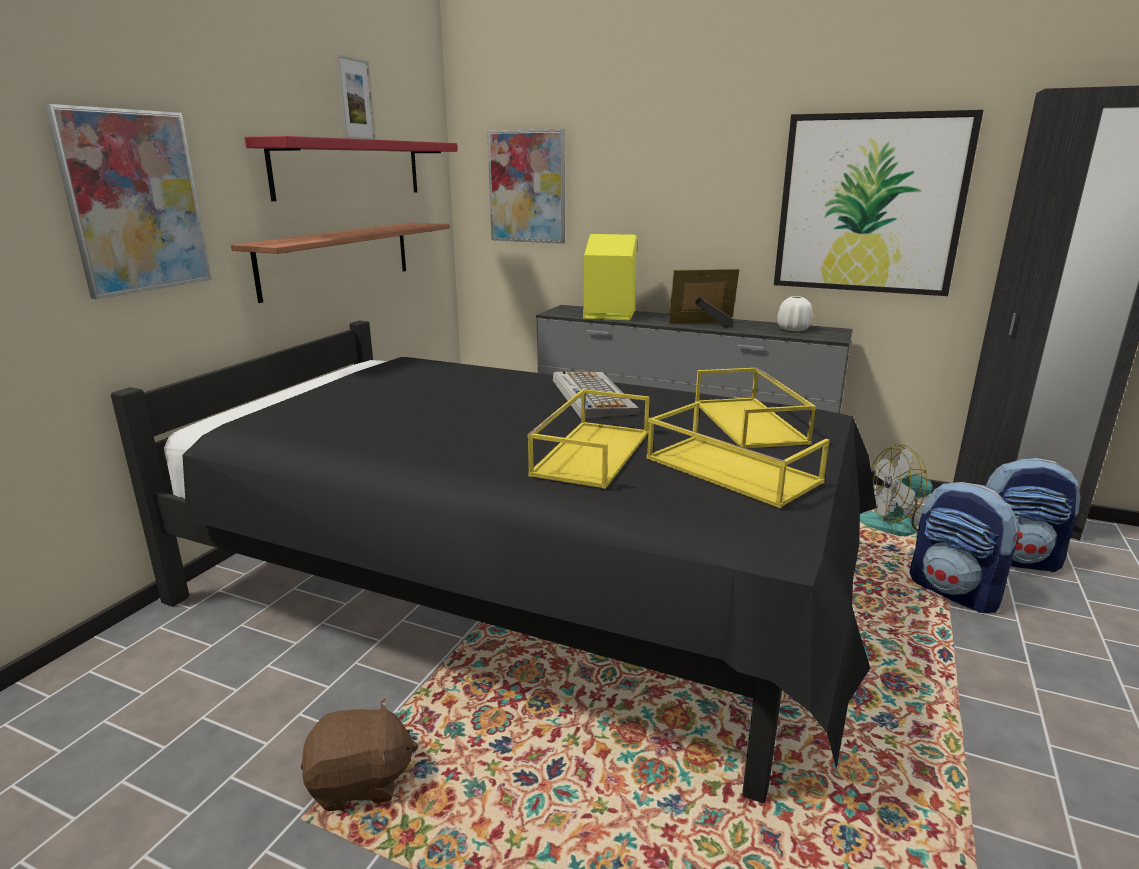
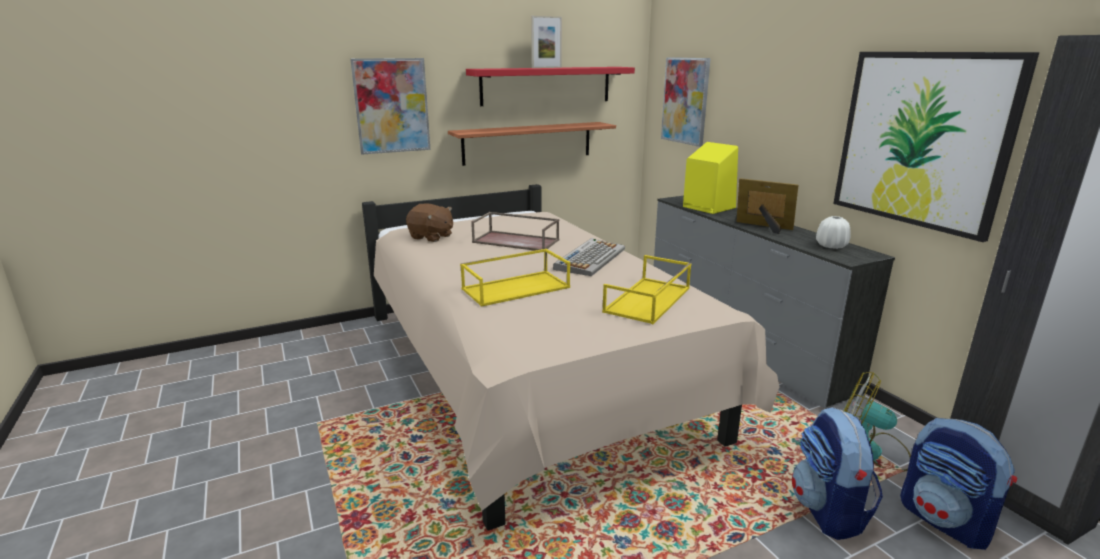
camera: 40 degrees right, 0 degrees up
black bed [111,320,877,803] -> beige bed [362,184,779,530]
brown plush toy [301,699,418,811] -> brown plush toy moved to [406,204,453,242]
yellow tray [646,402,830,508] -> none
none -> brown tray [471,212,559,251]

